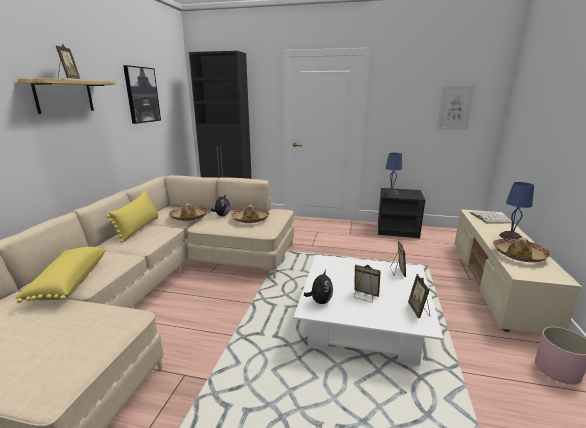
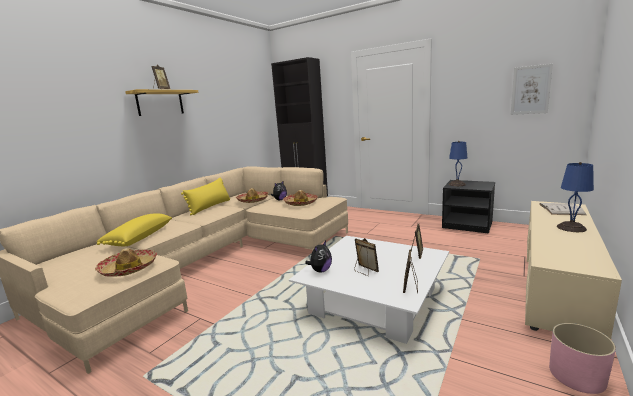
camera: 20 degrees right, 5 degrees down
picture [123,65,161,124] -> none
hat [493,238,551,262] -> hat moved to [95,248,157,276]

